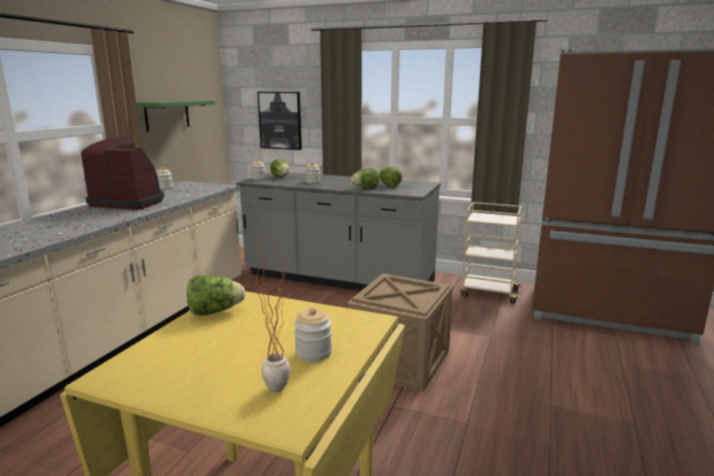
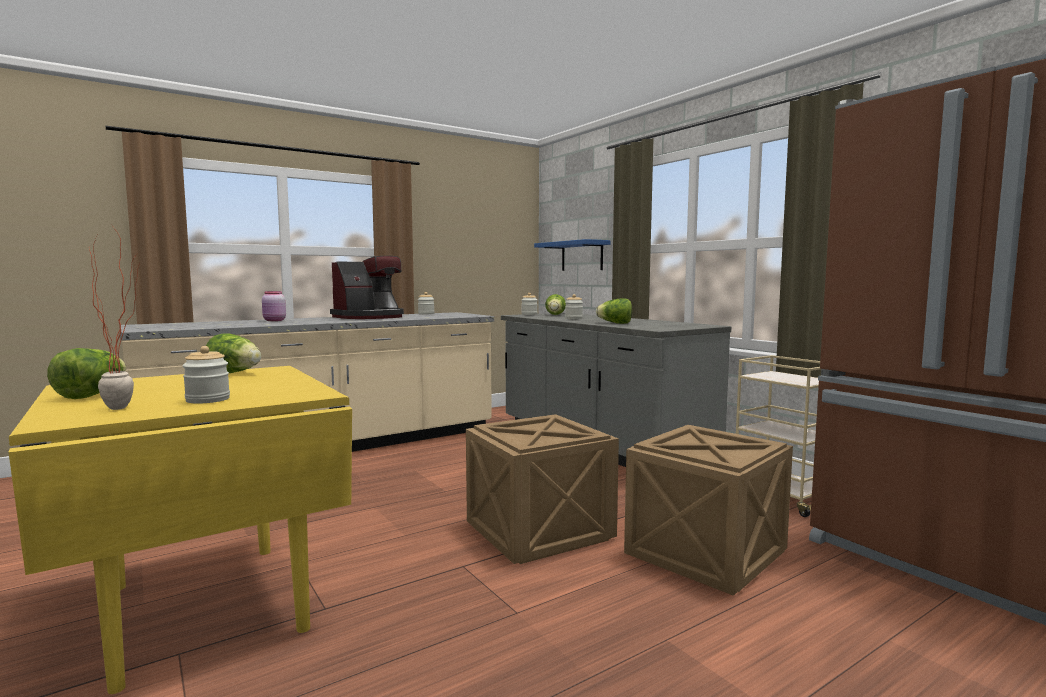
camera: 35 degrees right, 10 degrees down
coffee machine [81,137,164,210] -> coffee machine turned 90 degrees clockwise [330,256,404,319]
green shelf [136,100,215,132] -> none
picture [257,92,302,150] -> blue shelf [534,239,611,271]
lettuce [379,167,402,187] -> lettuce moved to [47,348,126,399]
none -> pink jar [262,291,286,321]
none -> crate [624,425,793,596]

